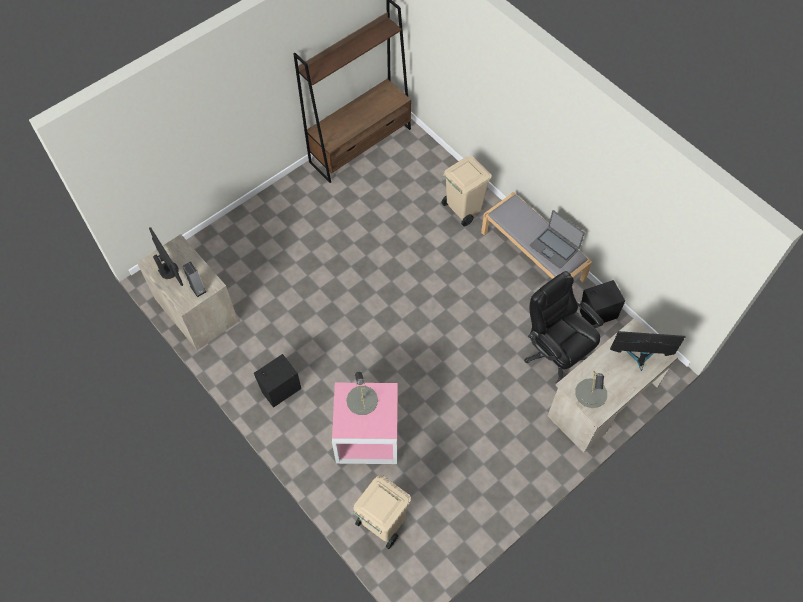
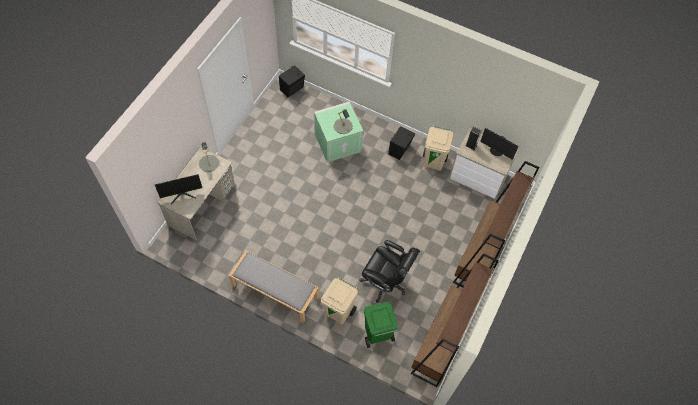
camera: 155 degrees right, 0 degrees up
pink storage box [332,383,398,464] -> green storage box [314,102,363,162]
beige trash can [353,475,411,549] -> beige trash can moved to [423,126,454,171]
black office chair [524,271,604,384] -> black office chair moved to [359,240,420,303]
laptop [530,210,585,269] -> none
black speaker [580,280,625,325] -> black speaker moved to [279,65,305,97]
none -> green trash can [364,302,398,348]
none -> brown bookcase [453,161,540,287]

